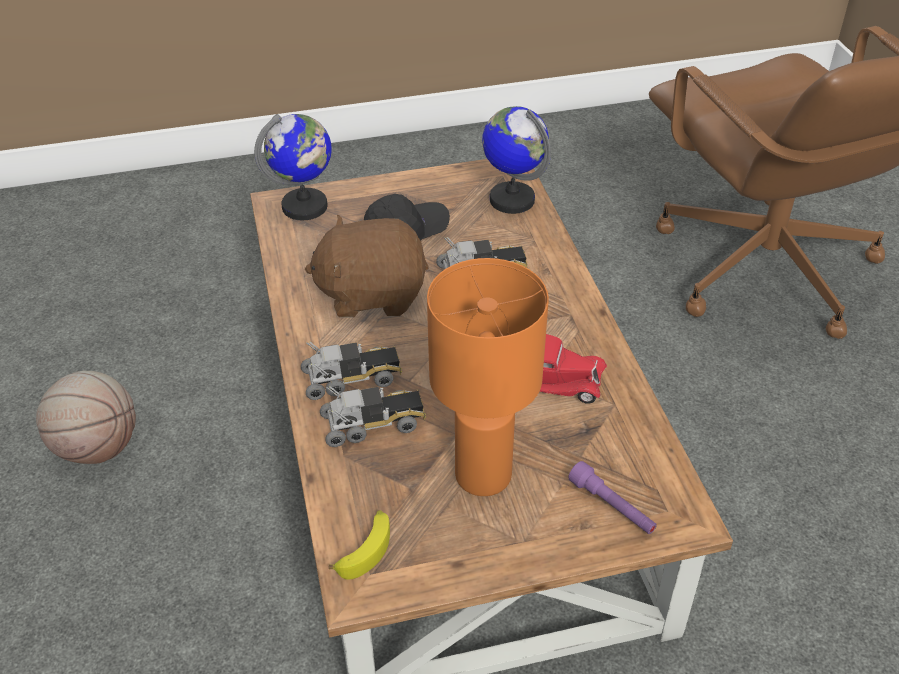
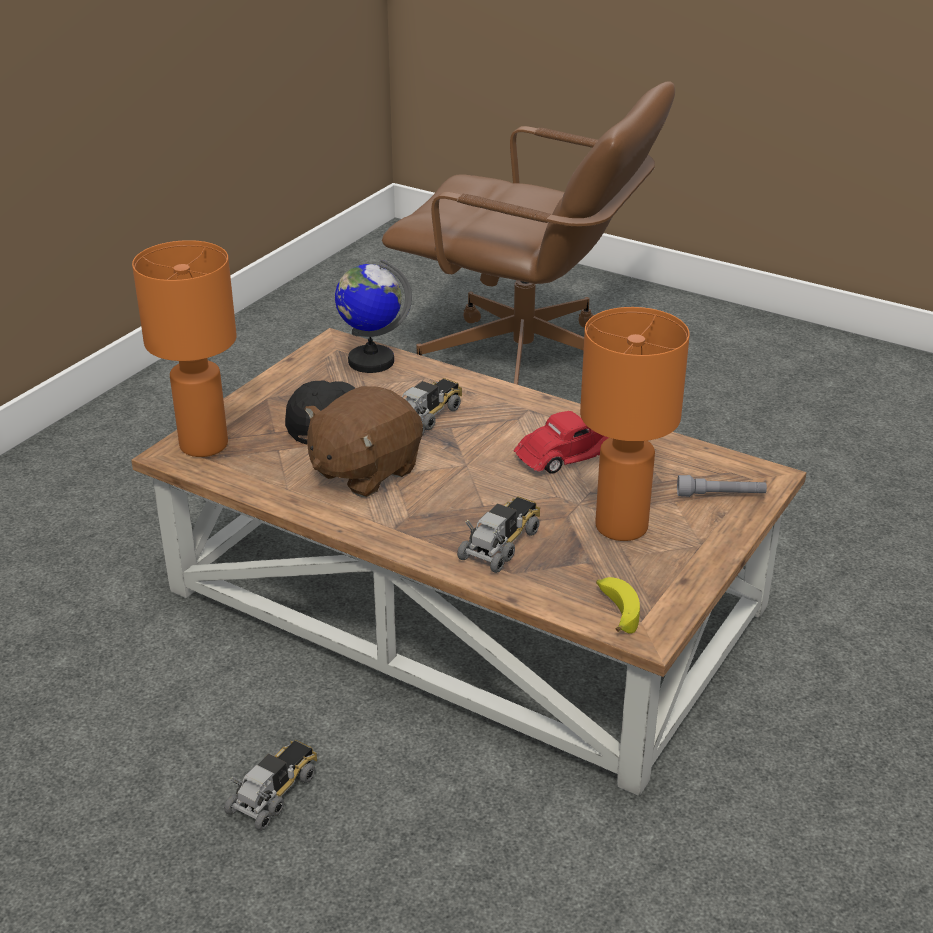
camera: 45 degrees left, 10 degrees down
basketball [36,371,136,464] -> none
globe [254,114,332,221] -> orange table lamp [132,240,237,457]
toy truck [301,342,402,400] -> toy truck moved to [224,740,317,831]
purple flashlight [568,461,657,534] -> grey flashlight [677,475,767,497]

